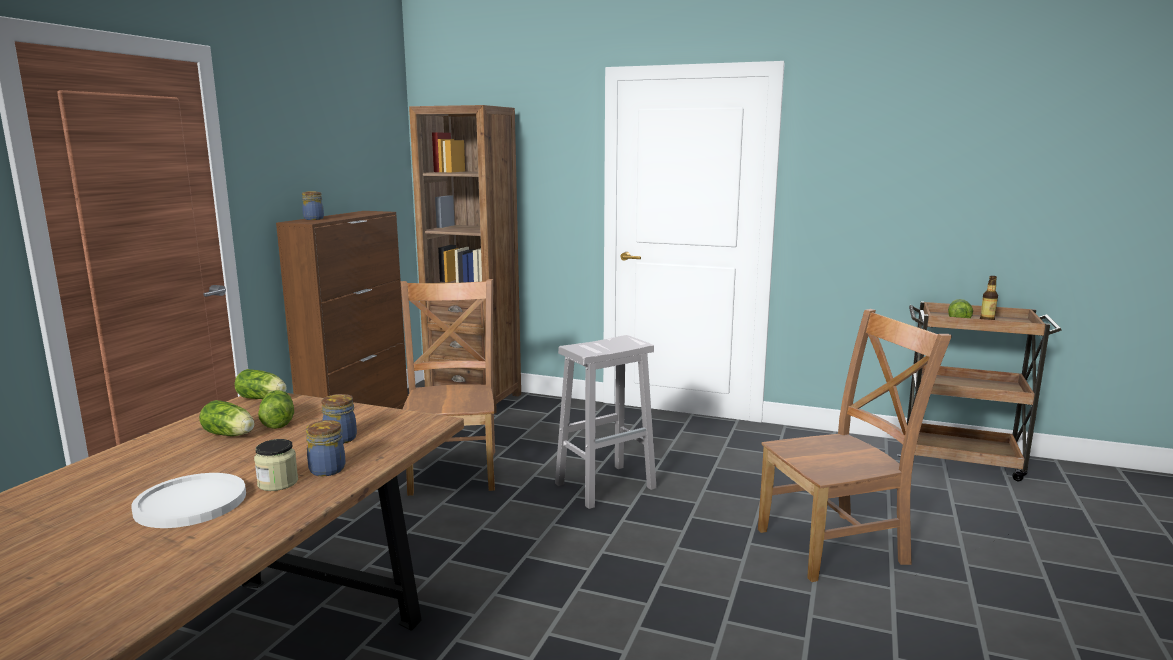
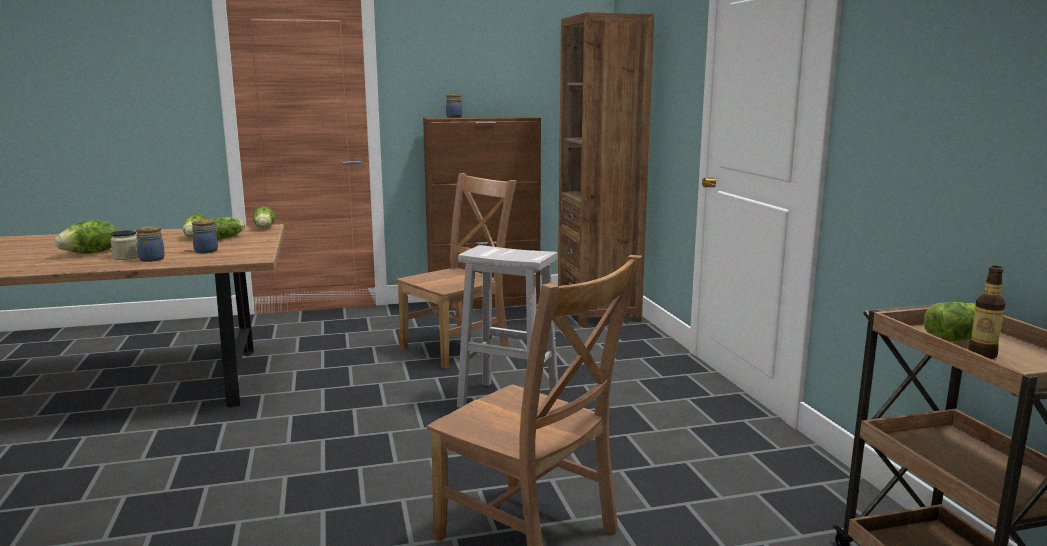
camera: 55 degrees right, 0 degrees up
white plate [131,473,246,528] -> lettuce [55,220,117,254]

